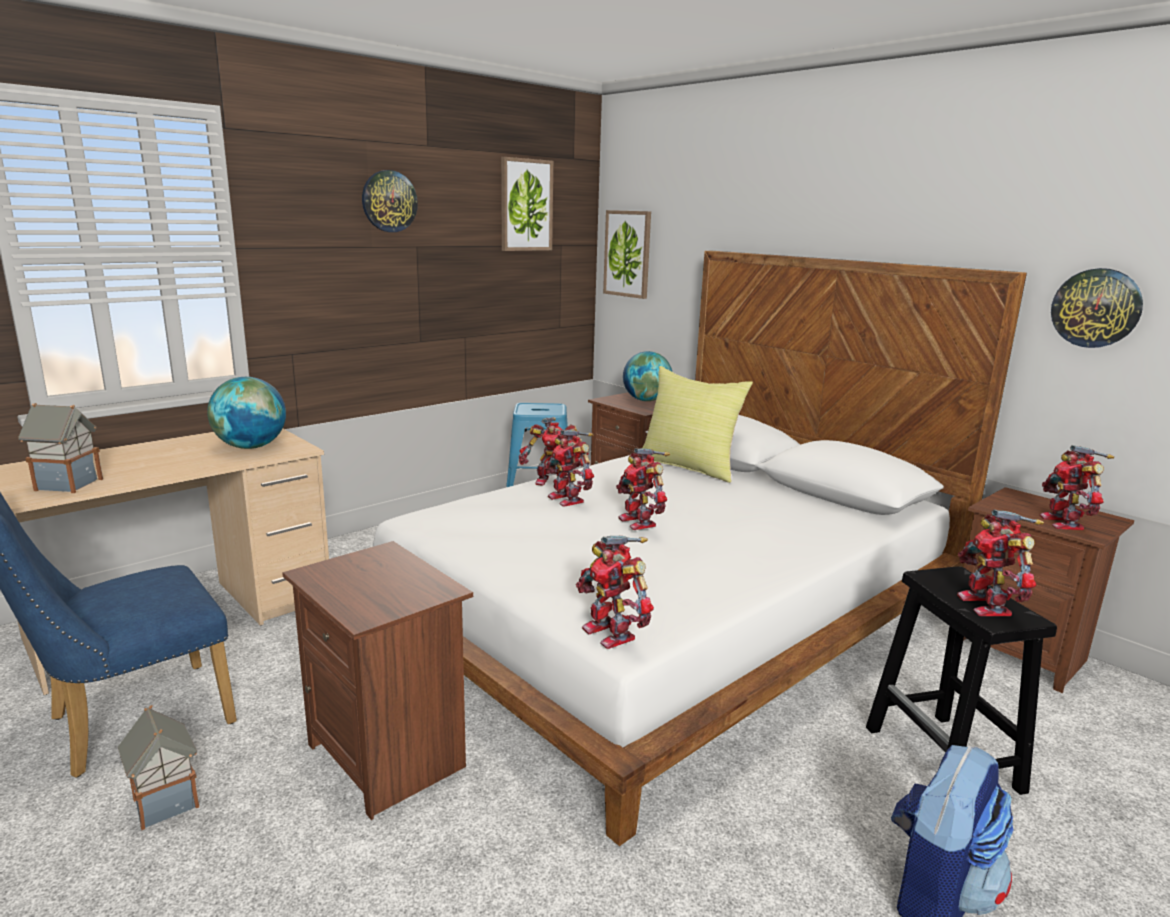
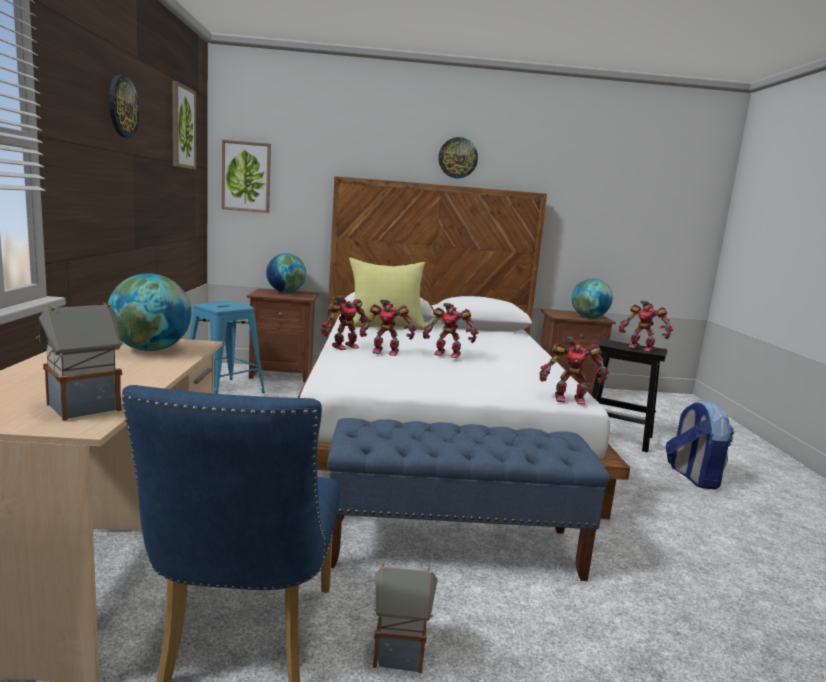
camera: 50 degrees left, 5 degrees down
brown nightstand [282,541,473,820] -> blue bench [327,418,610,581]
toy robot [1040,445,1114,530] -> globe [572,278,613,318]
wall clock [1051,268,1143,348] -> wall clock moved to [438,137,478,178]

